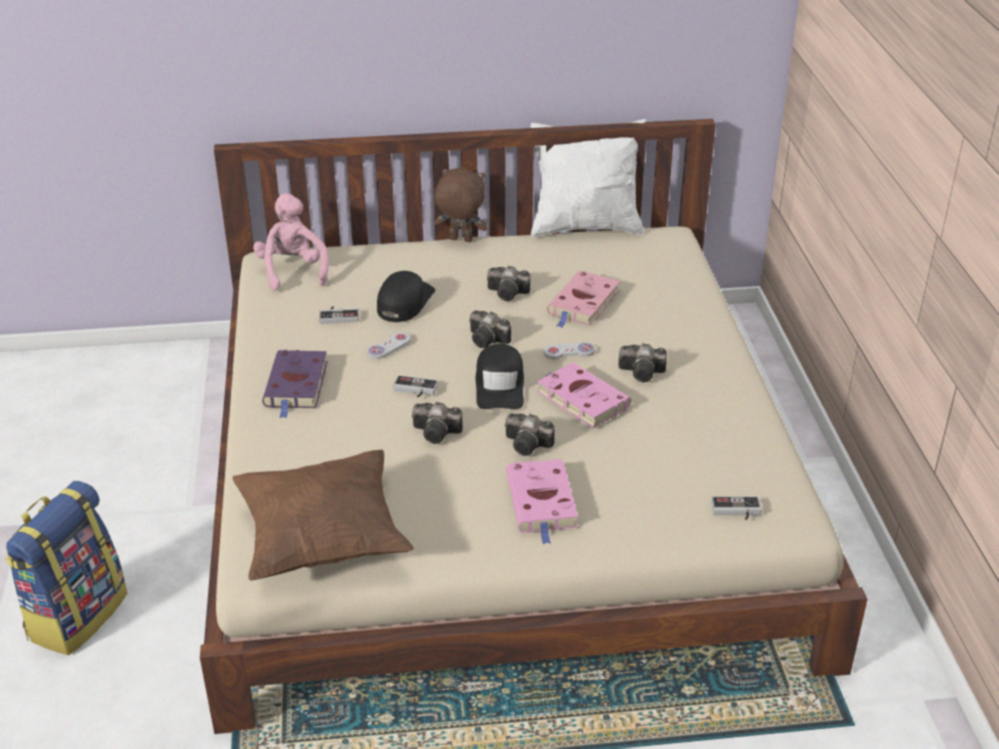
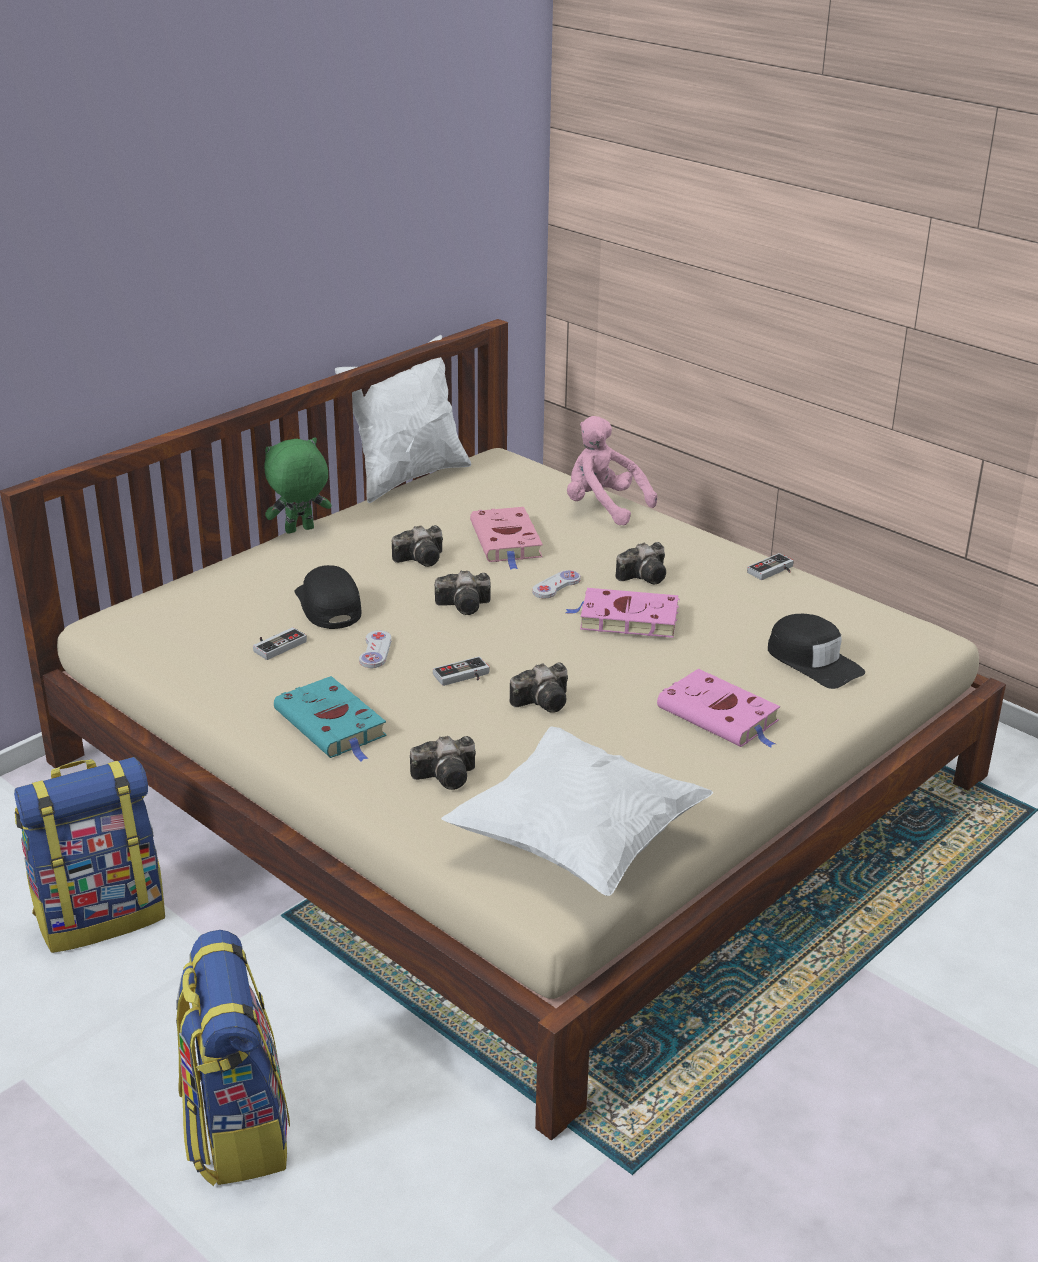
camera: 40 degrees left, 5 degrees down
brown pillow [233,450,414,580] -> white pillow [441,727,713,896]
pink plush toy [253,193,329,291] -> pink plush toy moved to [567,416,657,526]
purple book [262,350,327,418] -> turquoise book [274,676,387,761]
brown plush toy [434,168,487,242] -> green plush toy [264,437,332,534]
black cap [476,344,524,409] -> black cap moved to [768,614,865,689]
camera [505,414,555,456] -> camera moved to [410,736,476,790]
game controller [711,496,762,520] -> game controller moved to [747,553,794,580]
none -> backpack [14,757,165,953]

